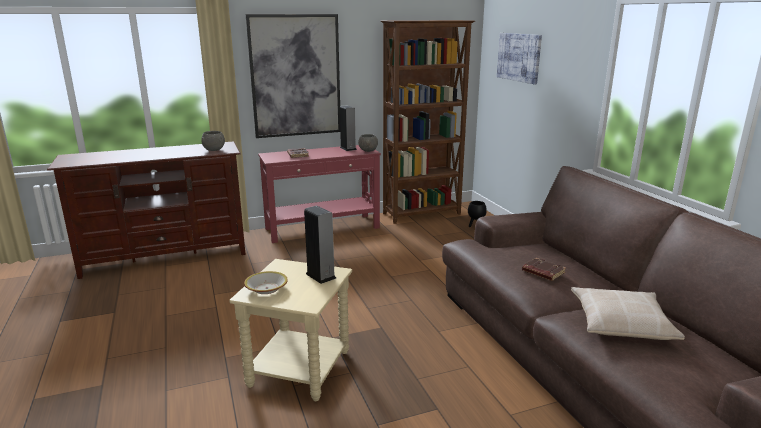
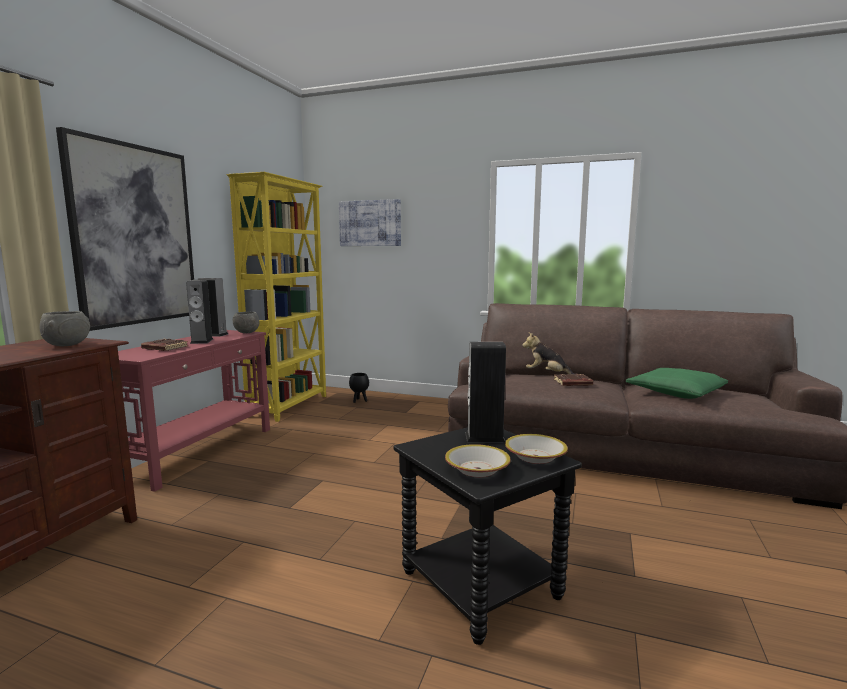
camera: 50 degrees left, 10 degrees down
beige side table [229,259,352,401] -> black side table [393,427,582,645]
brown bookcase [381,20,475,224] -> yellow bookcase [226,172,326,422]
beige pillow [571,287,685,340] -> green pillow [626,368,728,399]
none -> speaker [186,280,213,344]
none -> bowl [505,434,568,464]
none -> plush toy [522,333,574,374]

